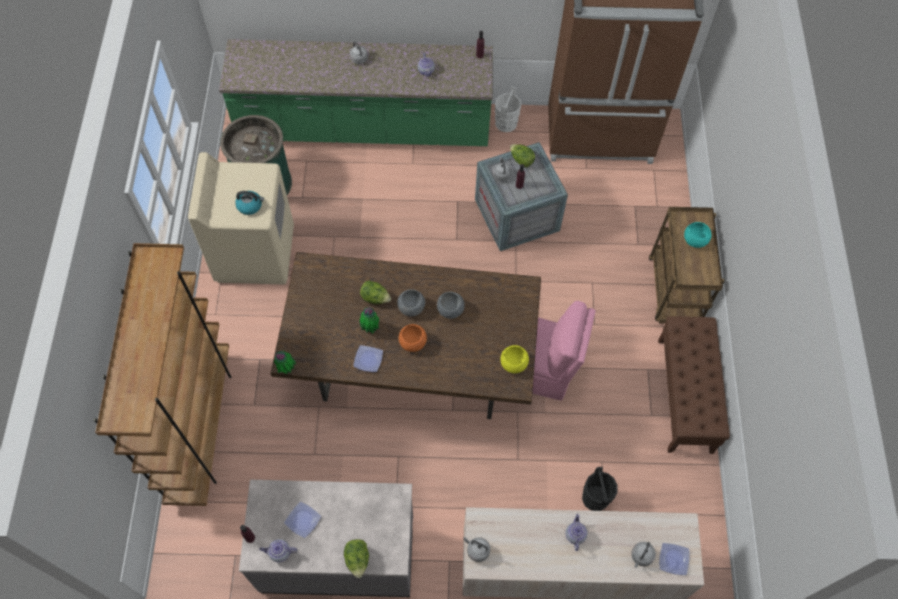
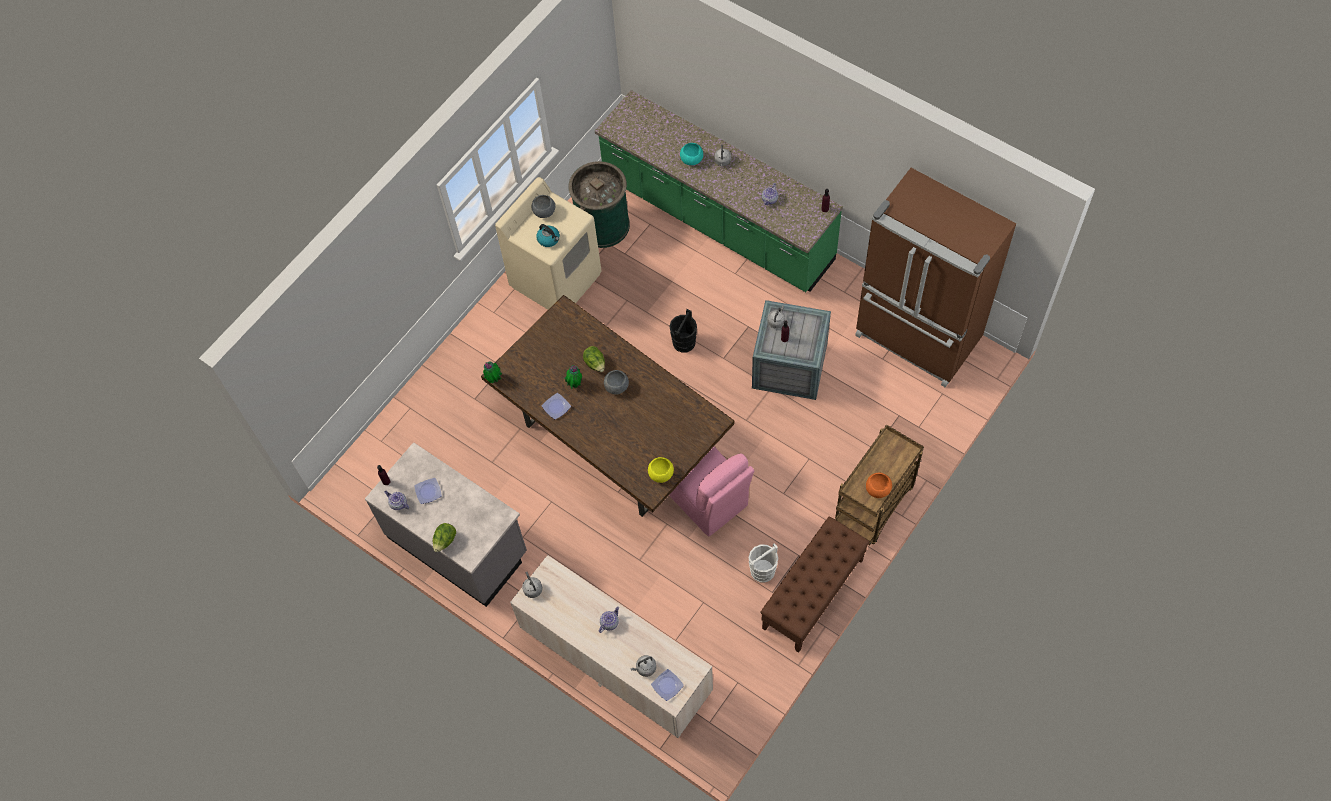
camera: 40 degrees right, 0 degrees up
brown bookcase [94,243,231,506] -> none
orange bowl [399,324,427,352] -> orange bowl moved to [866,473,892,498]
grey bowl [437,292,465,319] -> grey bowl moved to [532,195,555,218]
white bucket [495,86,521,132] -> white bucket moved to [748,543,778,583]
lettuce [510,144,535,167] -> none
black bucket [582,467,618,511] -> black bucket moved to [669,309,697,353]
turquoise bowl [684,222,711,248] -> turquoise bowl moved to [680,143,703,165]

